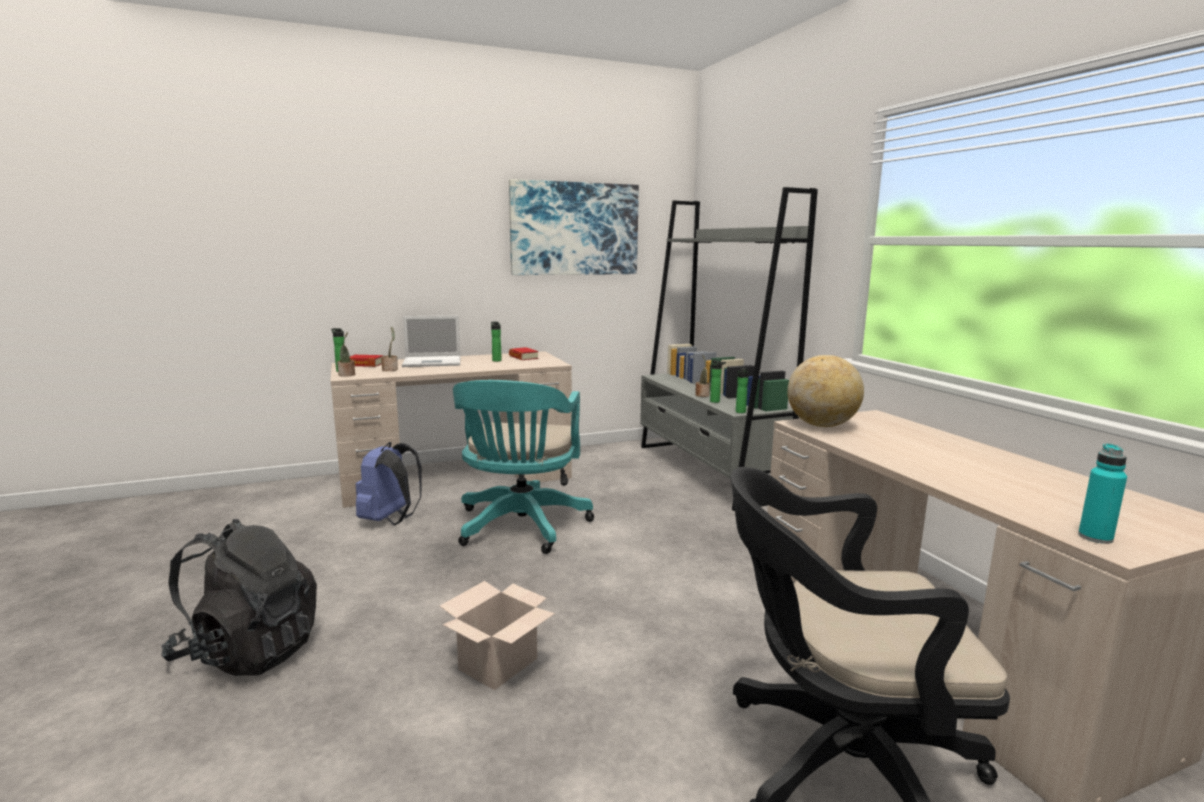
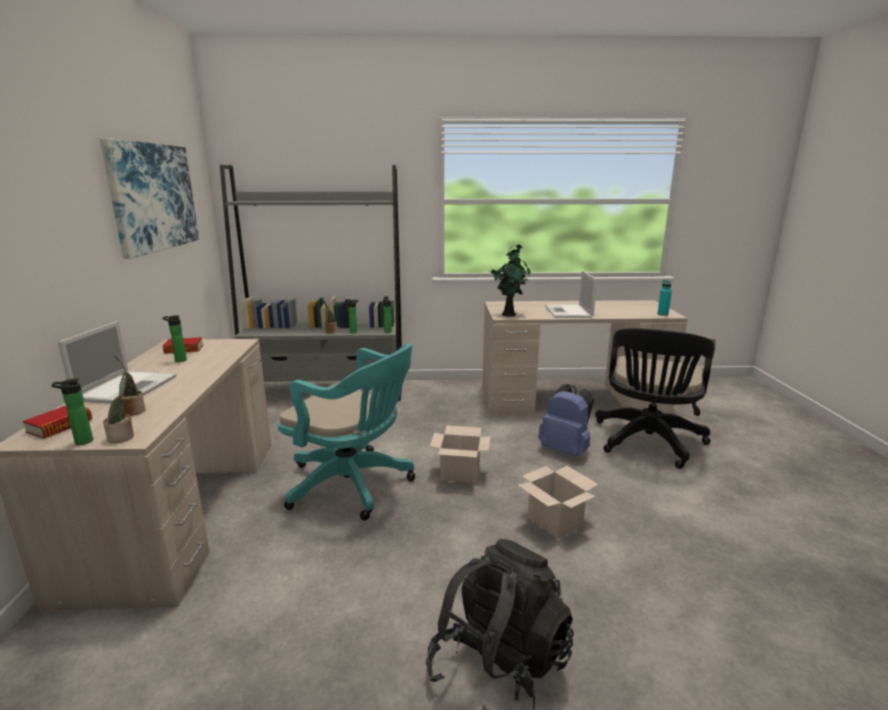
camera: 70 degrees left, 5 degrees up
blue backpack [356,442,422,525] -> blue backpack moved to [538,384,594,456]
globe [787,355,864,427] -> potted plant [490,245,531,316]
none -> cardboard box [430,425,491,483]
none -> laptop [545,270,597,318]

